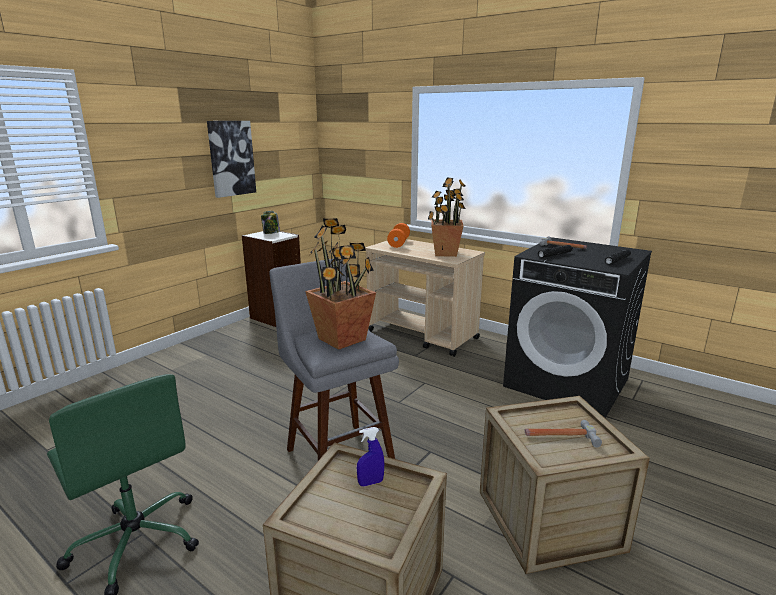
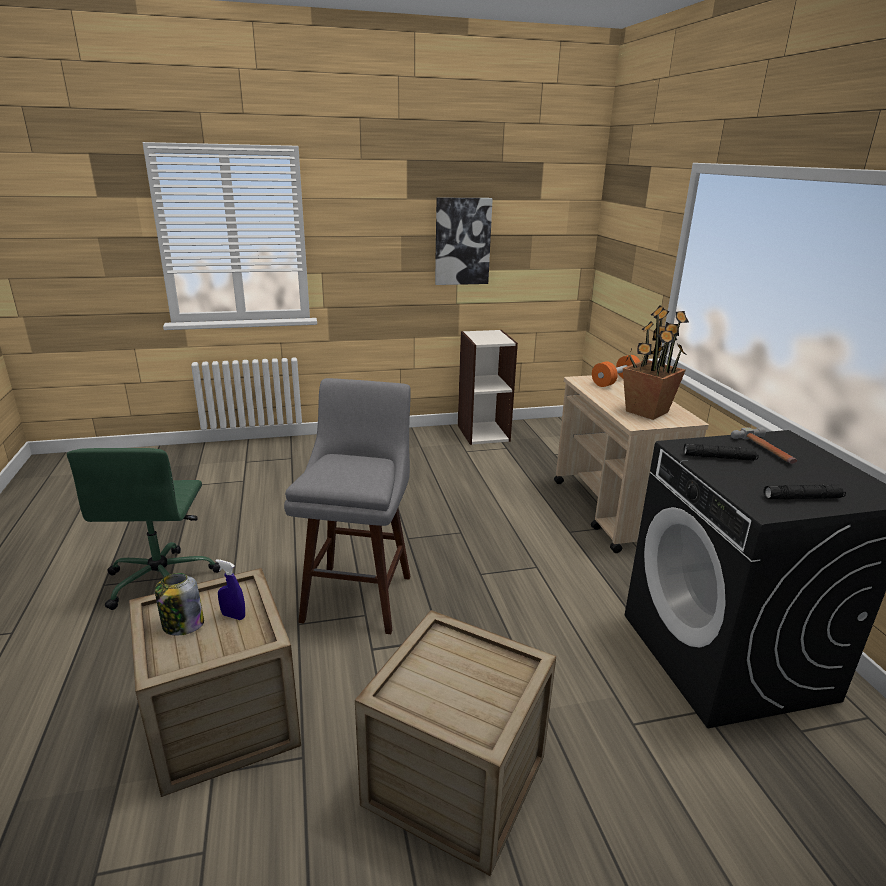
camera: 40 degrees right, 5 degrees up
jar [261,211,280,234] -> jar moved to [155,573,204,636]
potted plant [305,218,376,350] -> none
hammer [524,420,602,448] -> none

